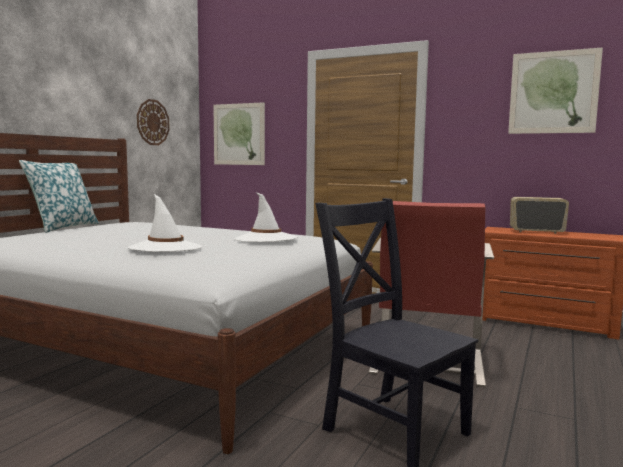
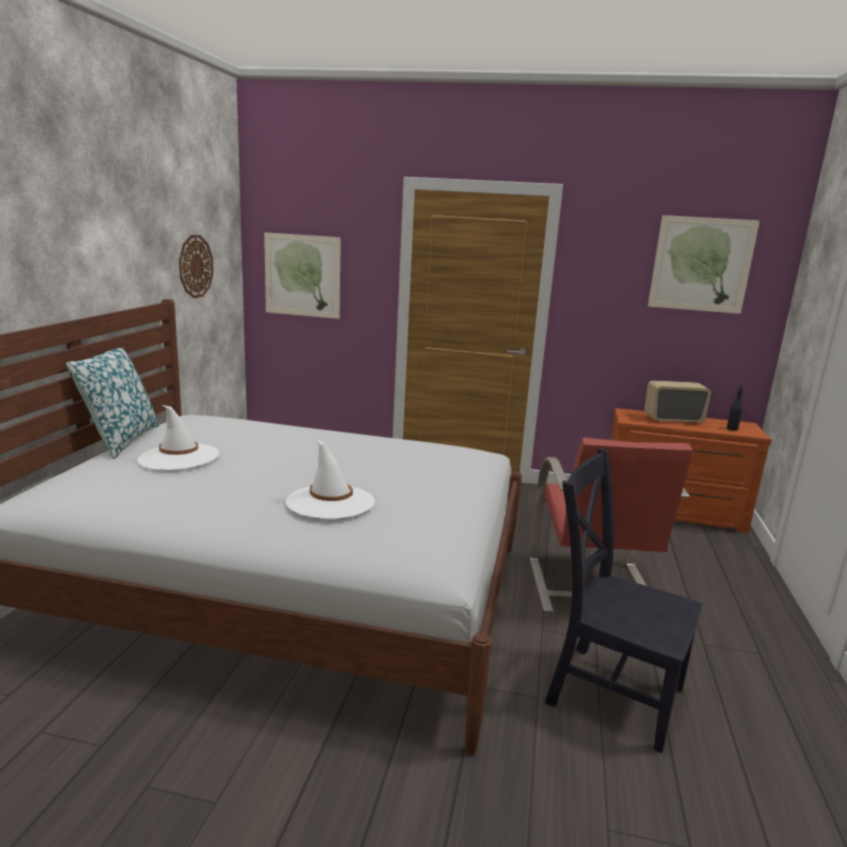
camera: 15 degrees left, 10 degrees up
white hat [234,192,297,242] -> white hat moved to [137,405,219,470]
none -> black bottle [727,385,743,431]

